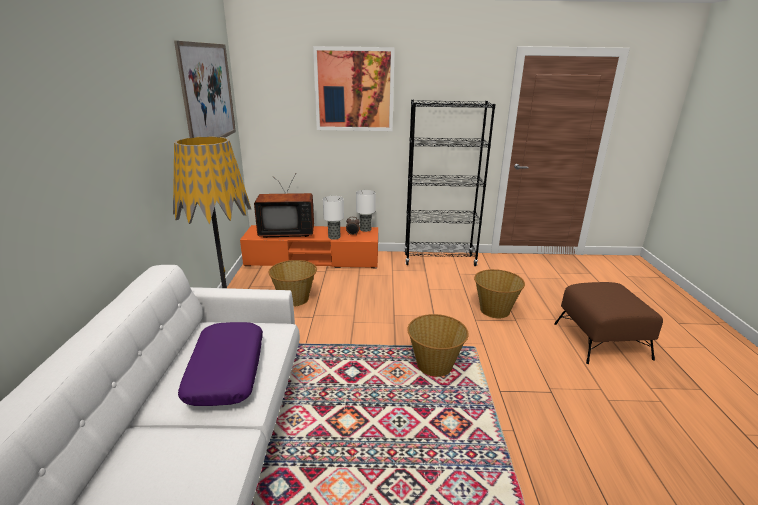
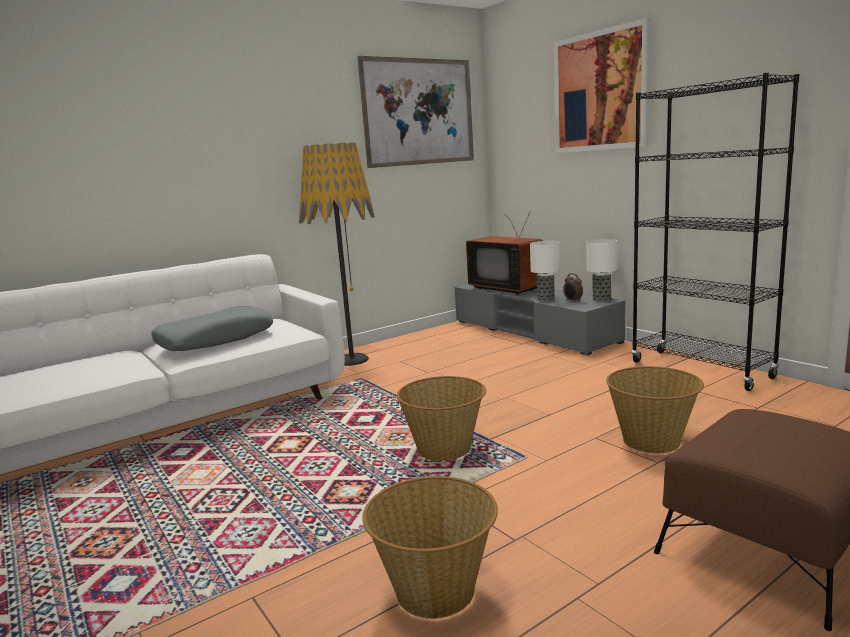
camera: 55 degrees right, 10 degrees down
purple pillow [178,322,263,406] -> grey pillow [151,306,273,351]
orange tv stand [240,225,378,268] -> grey tv stand [455,284,626,355]
basket [269,260,317,307] -> basket moved to [362,476,498,619]

